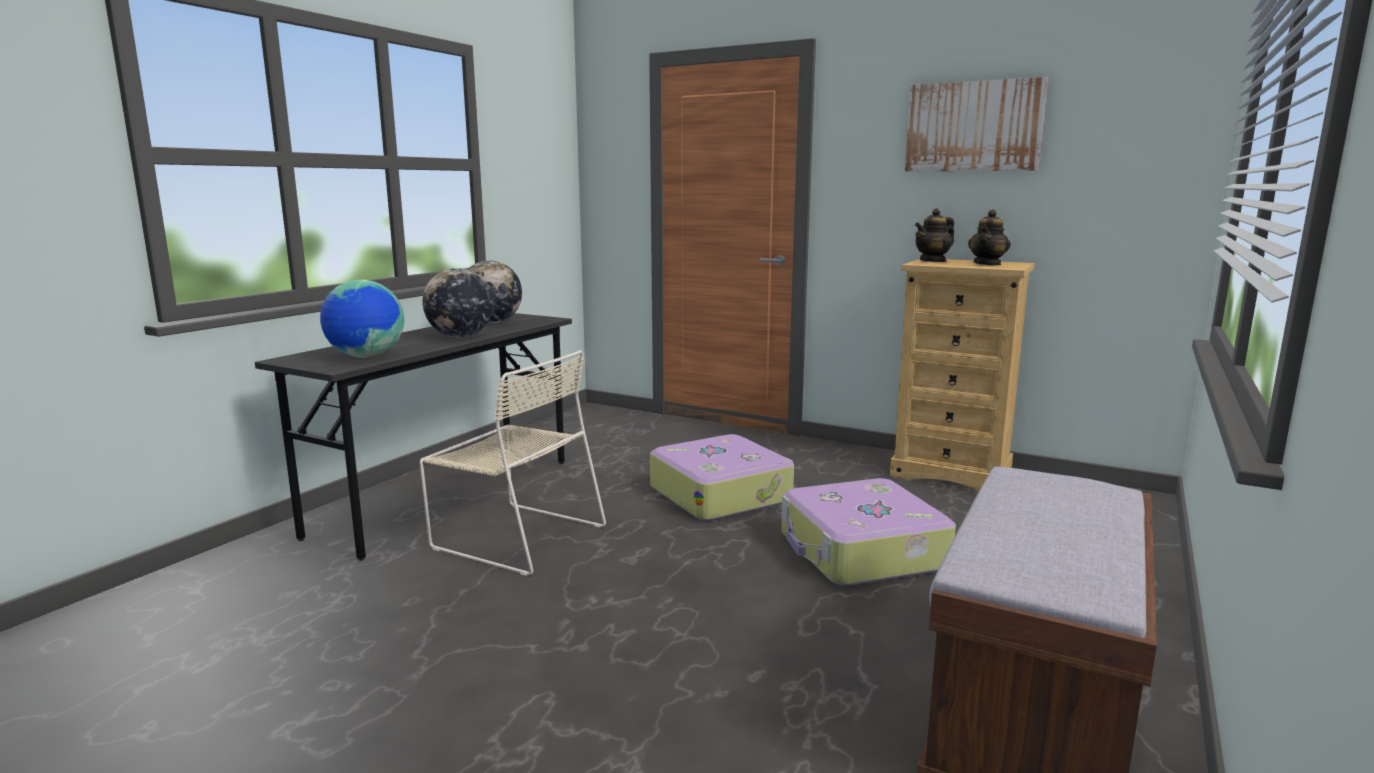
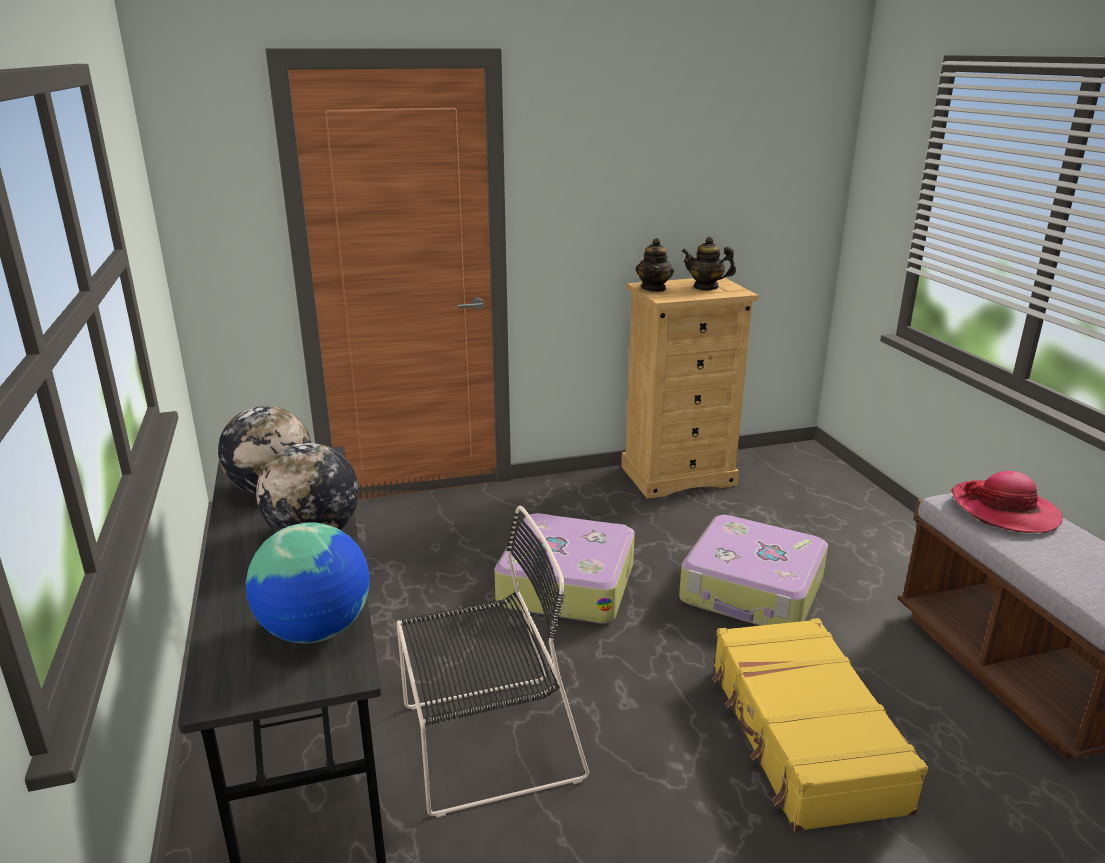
camera: 45 degrees left, 10 degrees up
beige chair [420,350,606,576] -> black chair [397,506,589,818]
picture [905,77,1048,172] -> none
teapot [968,209,1011,266] -> teapot turned 120 degrees clockwise [682,237,736,290]
none -> yellow suitcase [712,618,928,832]
none -> hat [951,471,1063,533]

